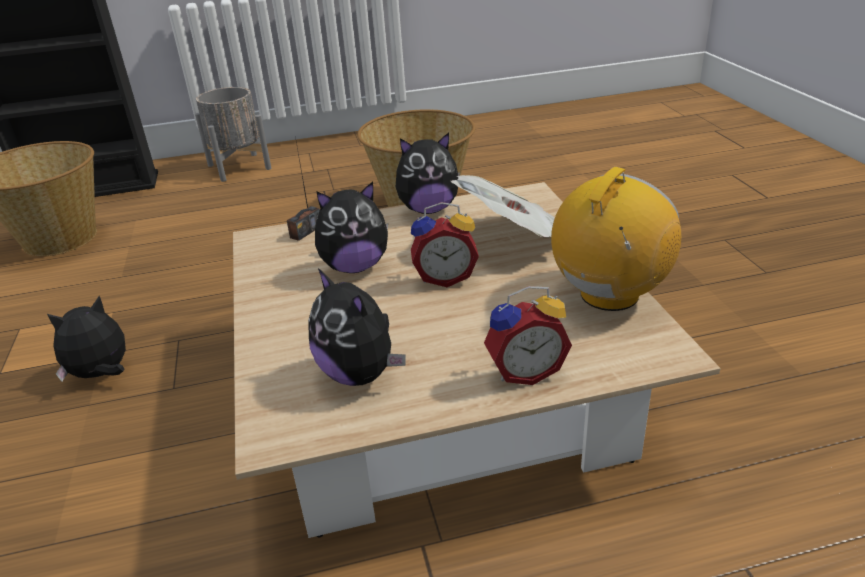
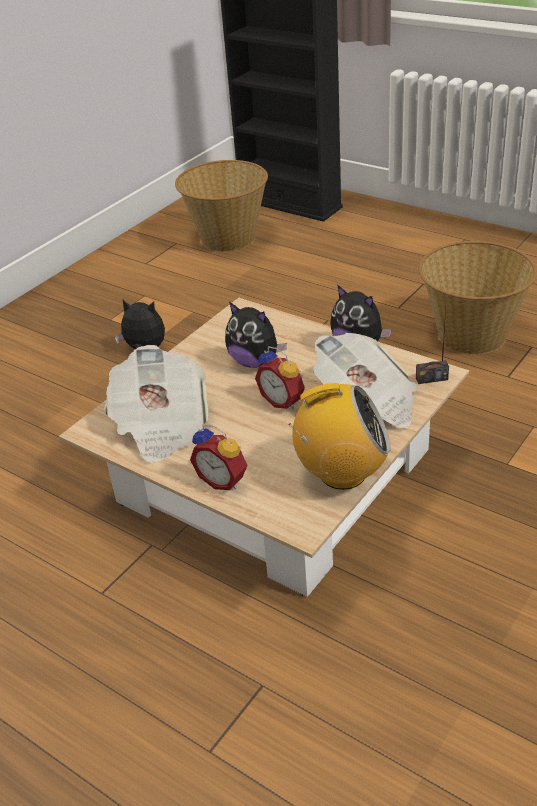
camera: 50 degrees right, 5 degrees up
grey planter [195,87,271,182] -> none
radio [287,142,320,241] -> radio moved to [416,309,449,384]
plush toy [308,268,406,386] -> newspaper [104,345,208,463]

